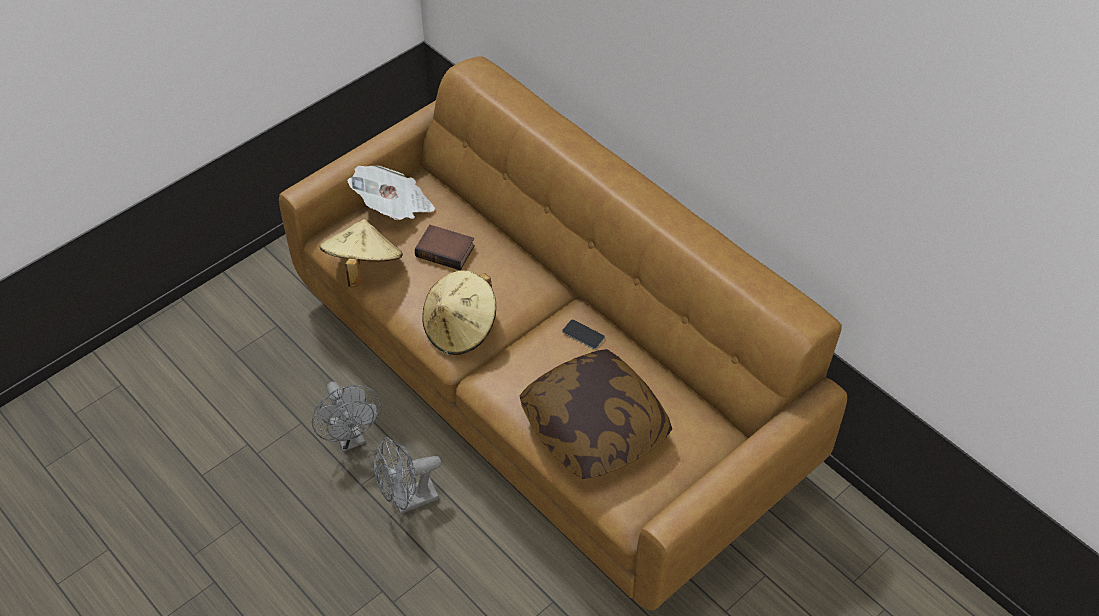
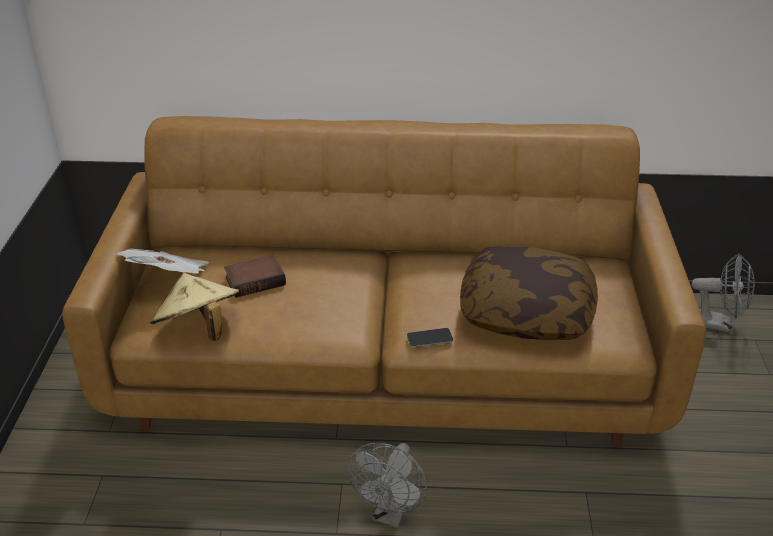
camera: 45 degrees left, 15 degrees down
grey fan [312,382,381,452] -> grey fan moved to [691,253,755,332]
beige hat [422,271,496,355] -> none
phone [562,319,605,349] -> phone moved to [407,328,453,347]

